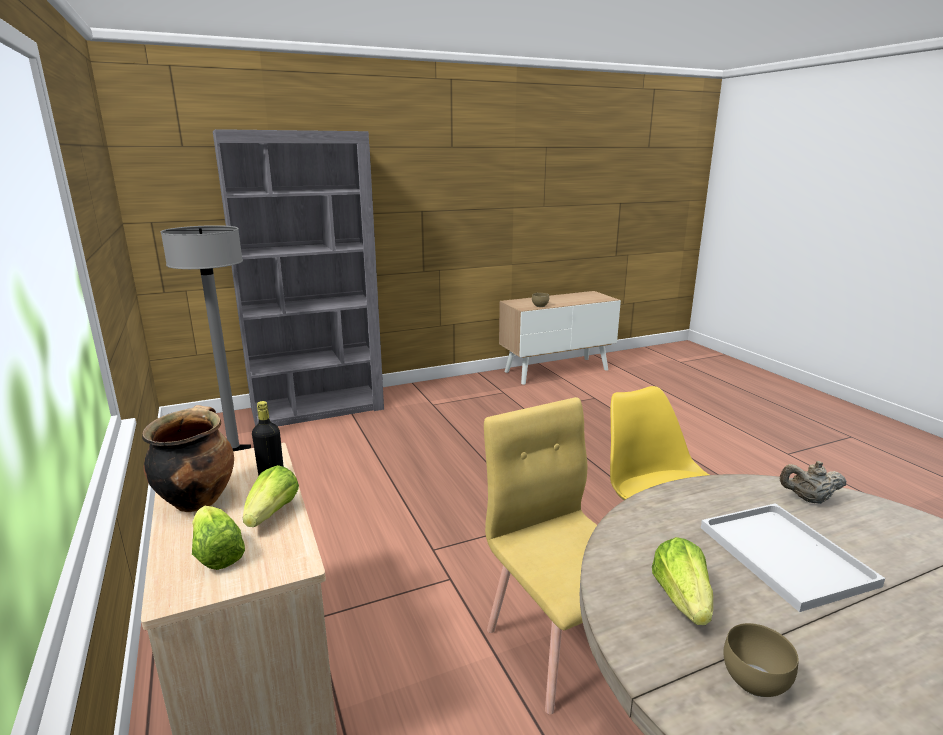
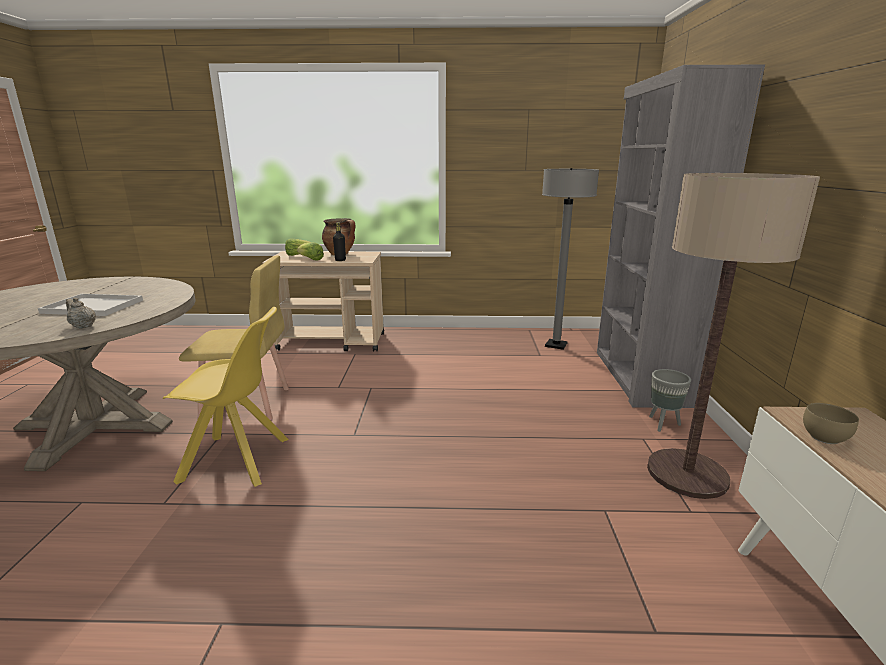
camera: 115 degrees right, 0 degrees up
lettuce [652,537,713,625] -> none
brown bowl [723,623,799,697] -> none
beige teapot [780,461,847,504] -> beige teapot turned 90 degrees counterclockwise [66,297,96,329]
none -> floor lamp [647,173,820,499]
none -> grey planter [649,369,691,432]

